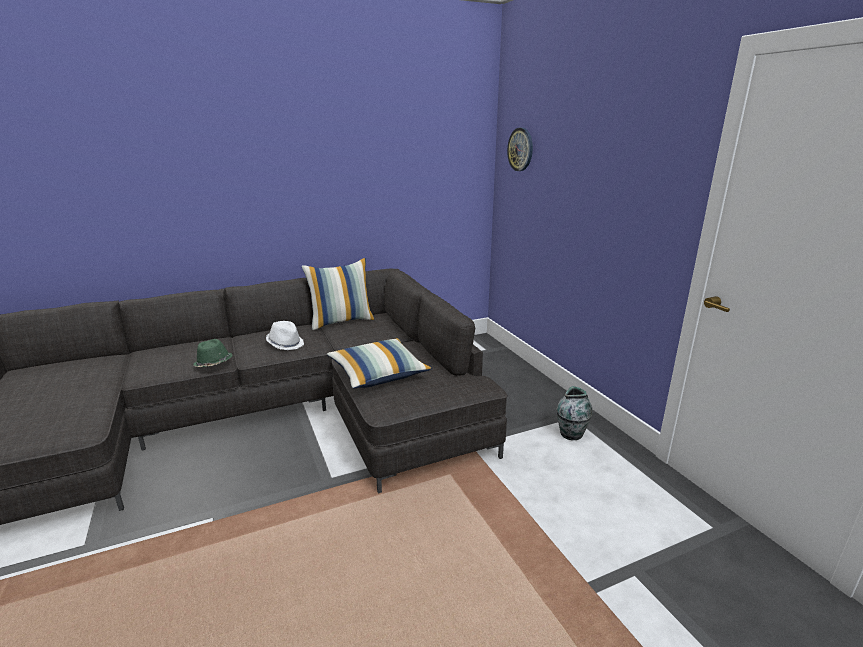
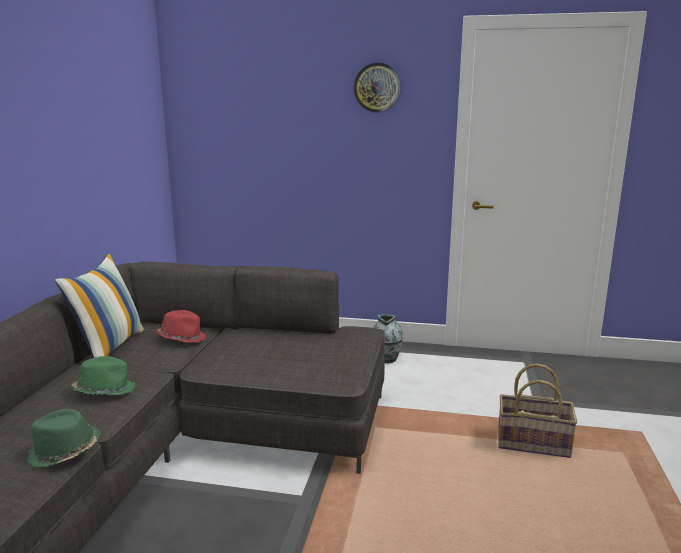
camera: 55 degrees left, 5 degrees down
white hat [266,321,304,350] -> green hat [71,356,136,395]
pillow [327,338,432,389] -> none
wall clock [507,128,533,171] -> wall clock moved to [354,62,402,113]
none -> red hat [156,310,207,343]
none -> basket [498,363,578,458]

